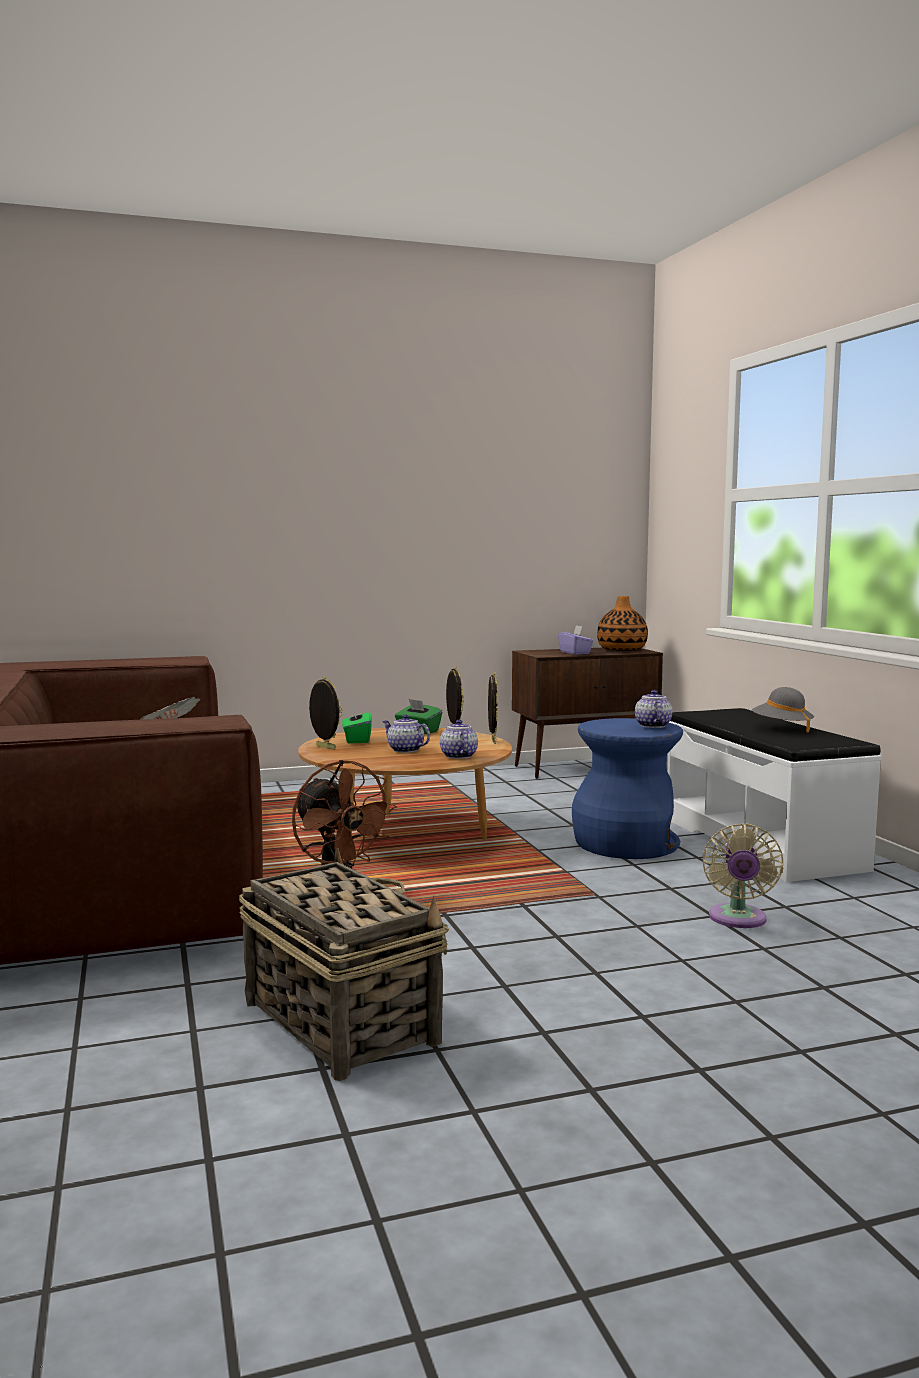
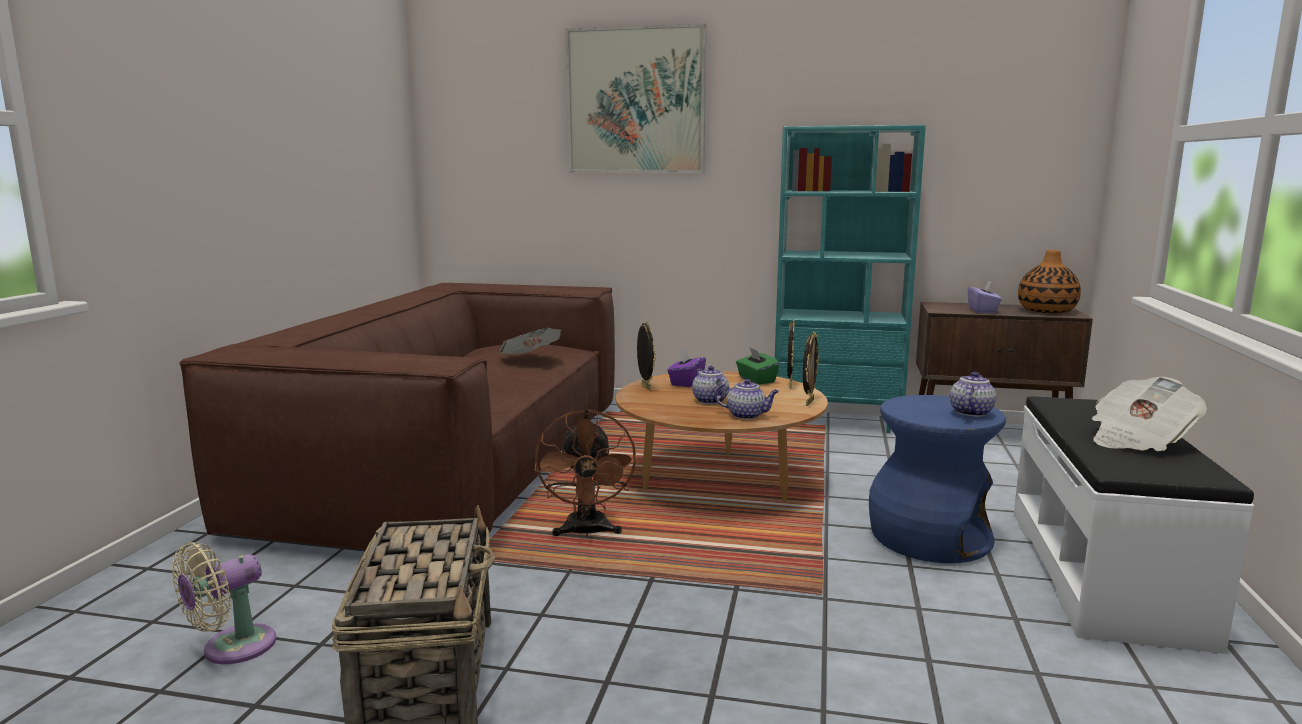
camera: 30 degrees right, 5 degrees up
green tissue box [342,705,372,743] -> purple tissue box [667,348,706,387]
teapot [440,720,478,759] -> teapot turned 90 degrees clockwise [715,379,779,419]
beige fan [702,823,783,928] -> beige fan moved to [172,542,276,664]
grey hat [752,687,814,733] -> newspaper [1092,377,1207,451]
none -> picture [565,24,706,173]
none -> turquoise bookcase [775,125,926,433]

